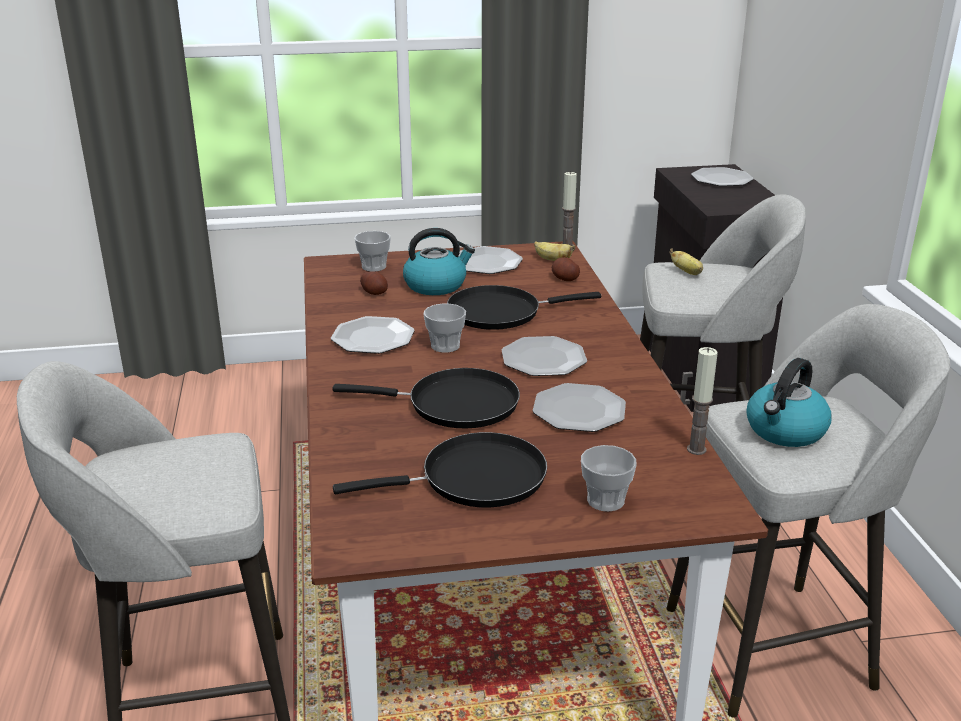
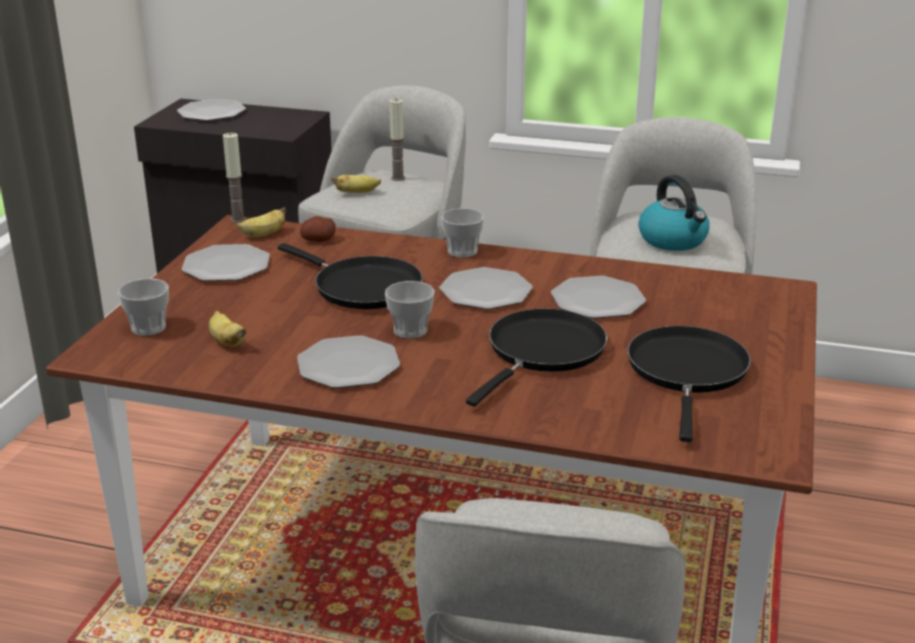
camera: 65 degrees left, 0 degrees up
potato [360,271,388,295] -> banana [209,311,247,347]
kettle [403,228,475,295] -> none
black frying pan [447,285,601,330] -> black frying pan turned 60 degrees counterclockwise [278,243,423,309]
cup [581,445,636,511] -> cup moved to [441,208,485,258]
candle [687,347,718,455] -> candle moved to [390,99,405,181]

